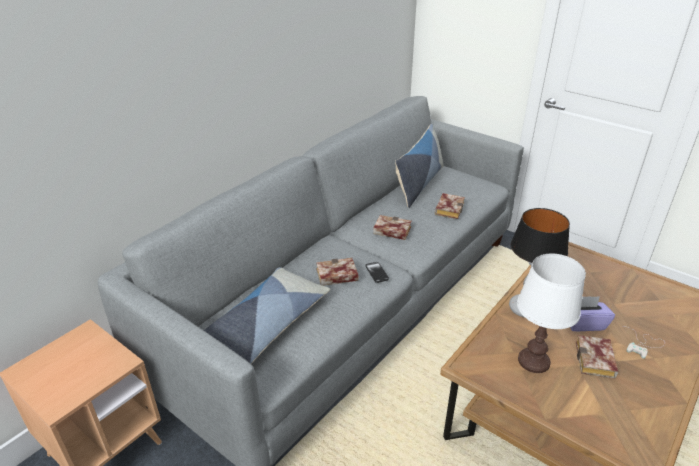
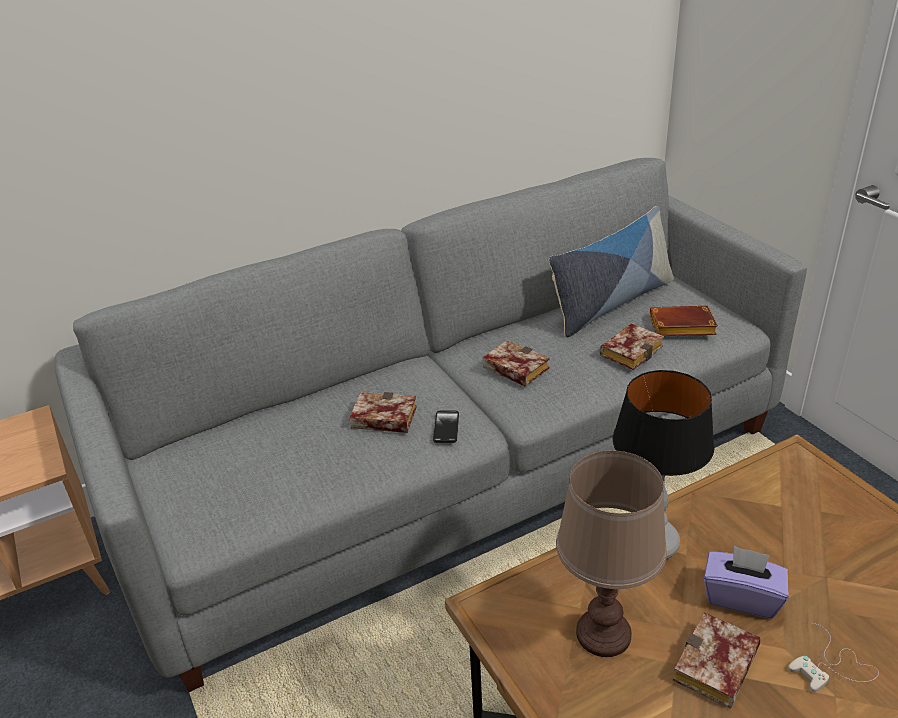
camera: 25 degrees right, 0 degrees up
pillow [204,267,330,364] -> none
white table lamp [517,254,586,373] -> brown table lamp [556,450,667,657]
none -> brown book [650,305,718,336]

